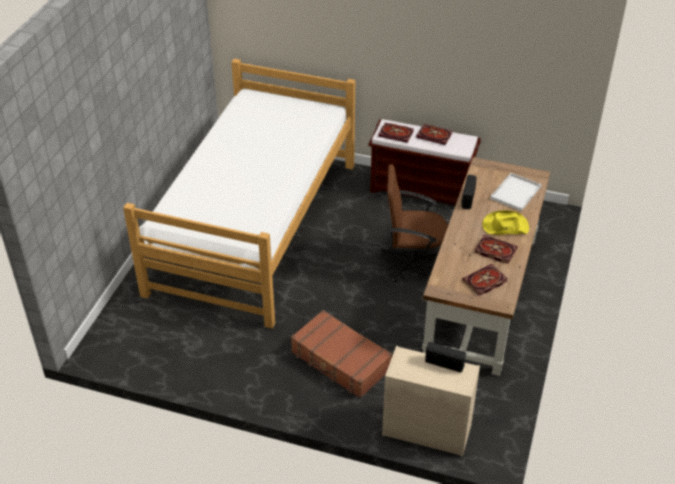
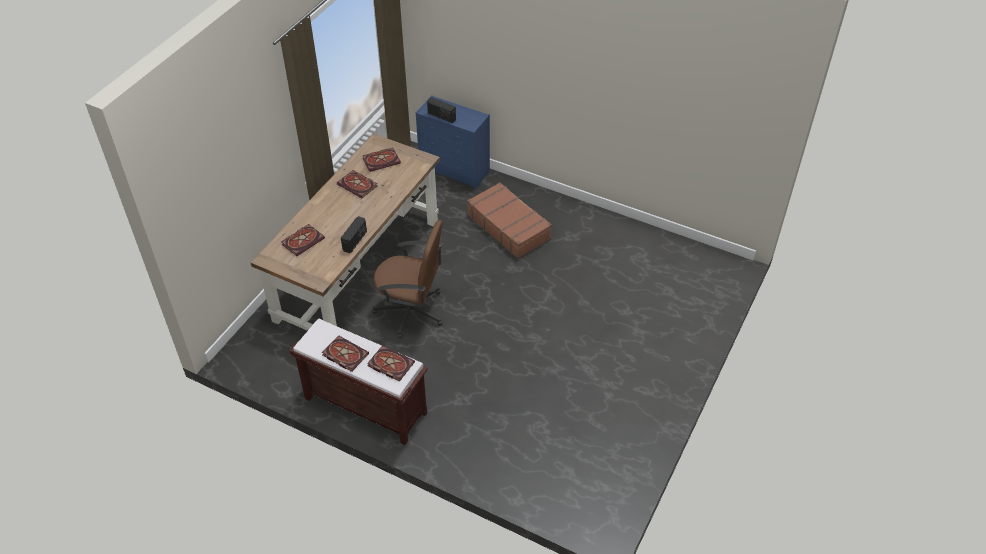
camera: 170 degrees left, 5 degrees up
bed [123,59,355,329] -> none
beige dresser [382,346,480,457] -> blue dresser [416,96,490,189]
yellow hat [482,210,529,235] -> none
white tray [490,173,542,211] -> book [281,224,325,256]

